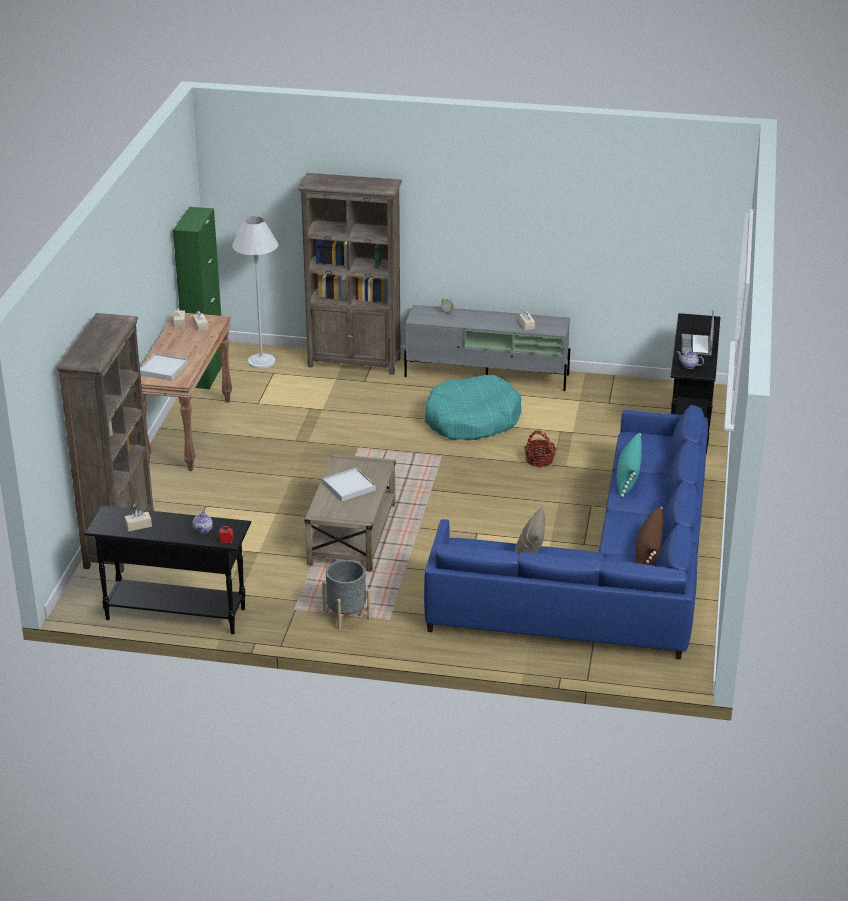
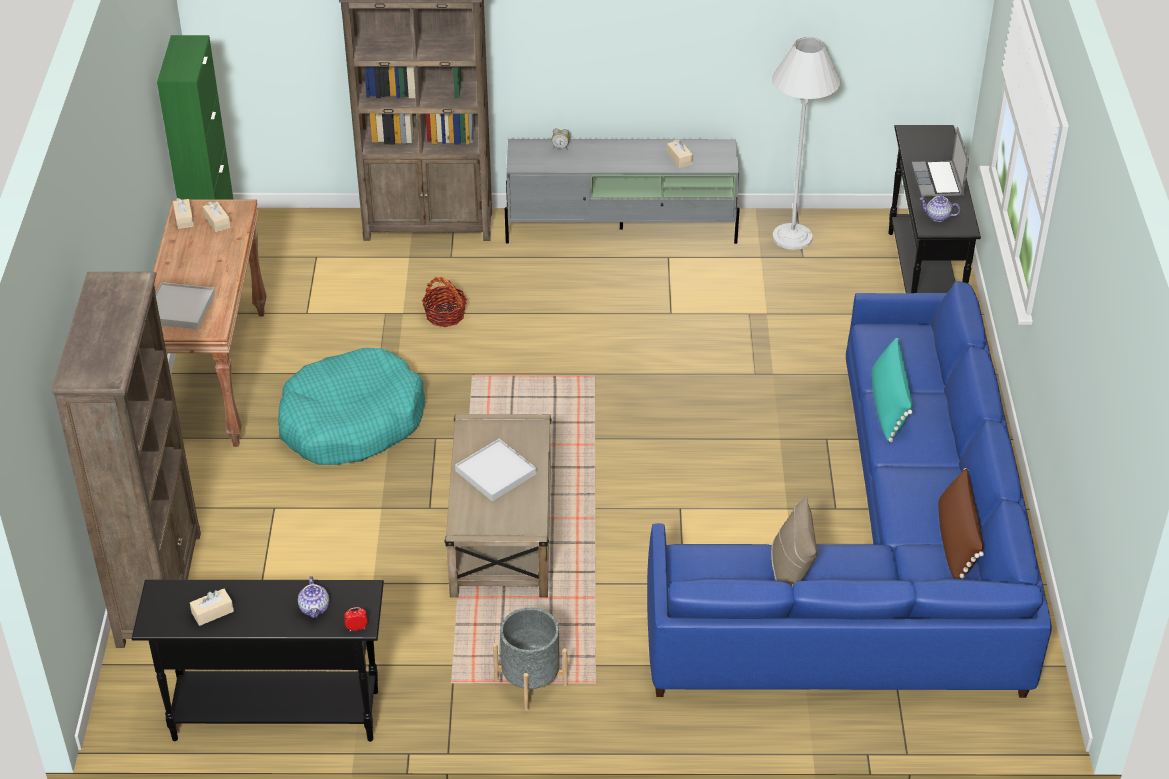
camera: 10 degrees left, 10 degrees up
white floor lamp [232,216,278,369] -> white floor lamp moved to [772,37,841,250]
turquoise dog bed [425,375,522,440] -> turquoise dog bed moved to [278,348,426,465]
basket [524,430,556,467] -> basket moved to [422,277,467,327]

